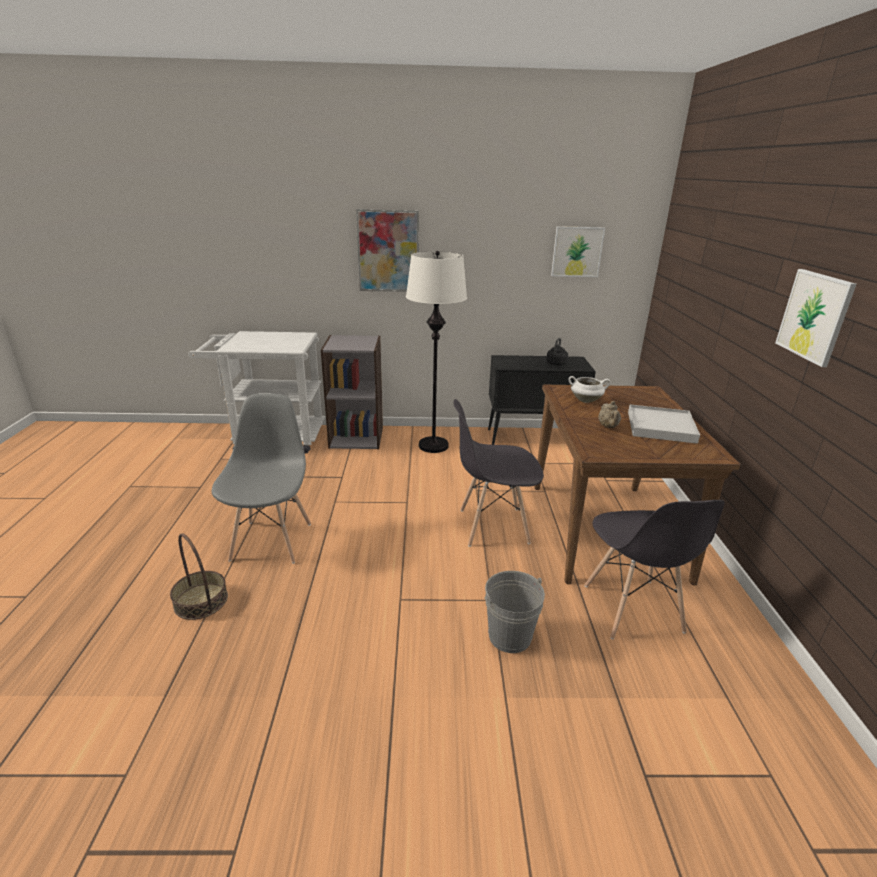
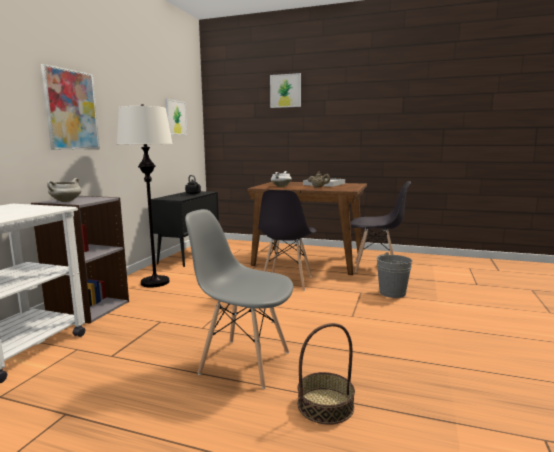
camera: 70 degrees left, 15 degrees down
picture [775,269,857,367] -> picture moved to [270,73,301,108]
none -> white cooking pot [47,178,82,202]

